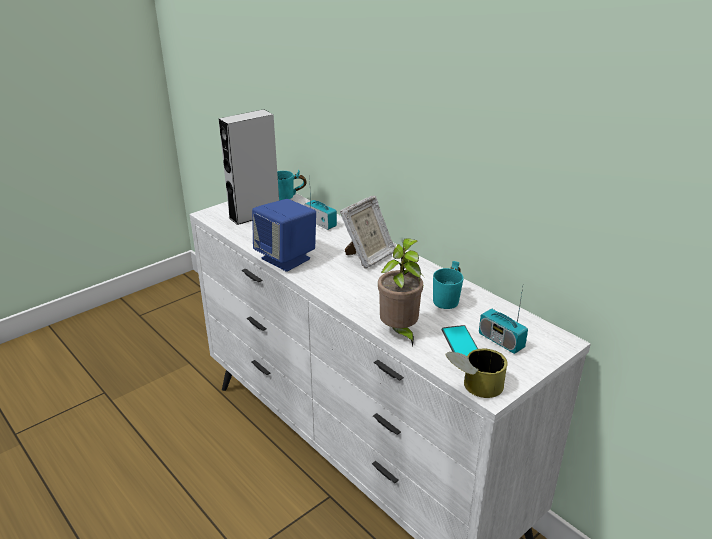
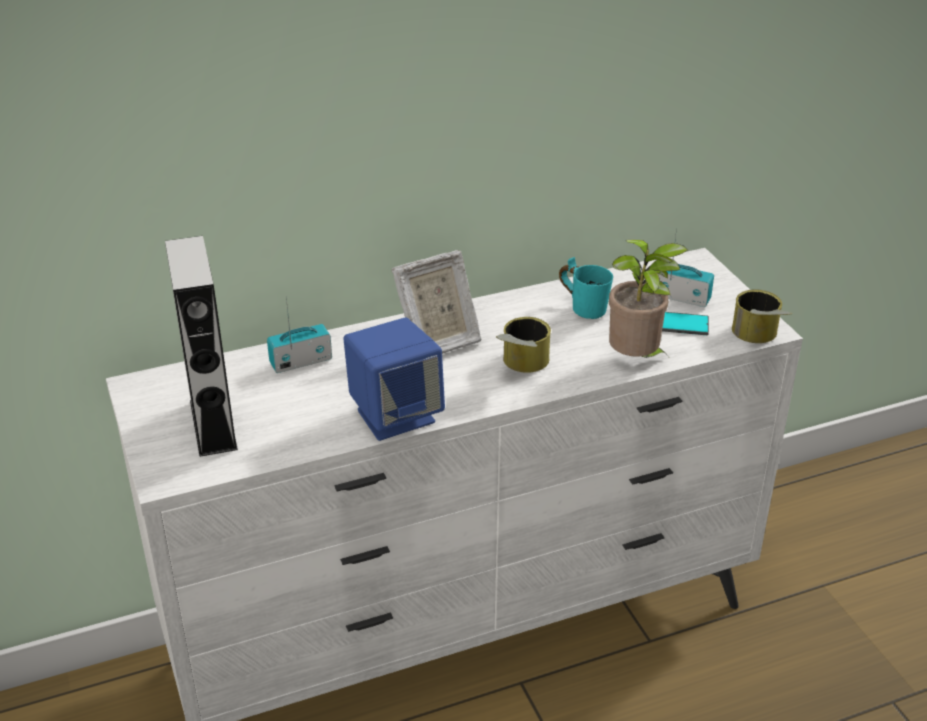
camera: 70 degrees left, 5 degrees up
turquoise mug [277,170,306,200] -> none
picture frame [340,196,395,269] -> picture frame turned 90 degrees clockwise [392,250,481,354]
radio [479,288,528,354] -> radio turned 135 degrees counterclockwise [658,228,714,307]
none -> can [496,317,551,373]

